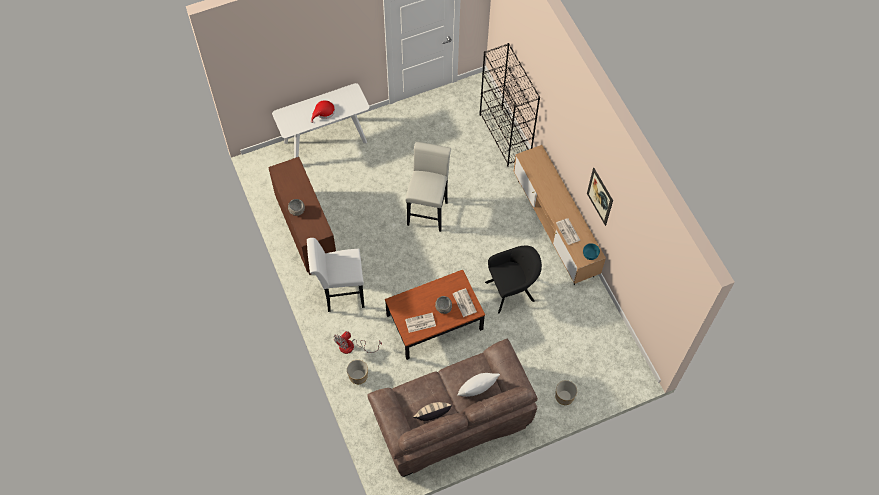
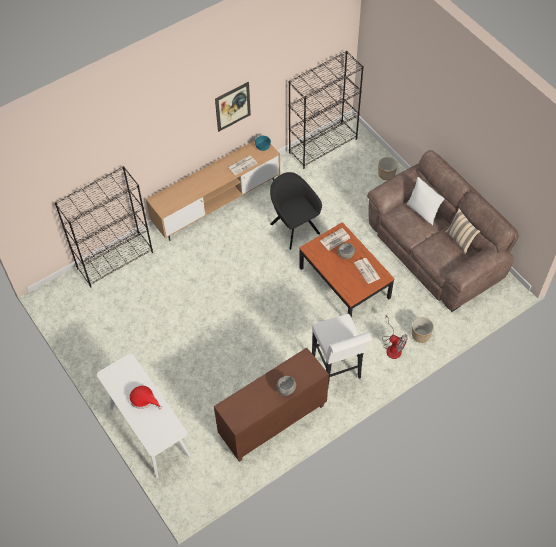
camera: 100 degrees left, 5 degrees down
white stool [405,142,451,232] -> none
none -> black bookcase [289,51,364,169]

